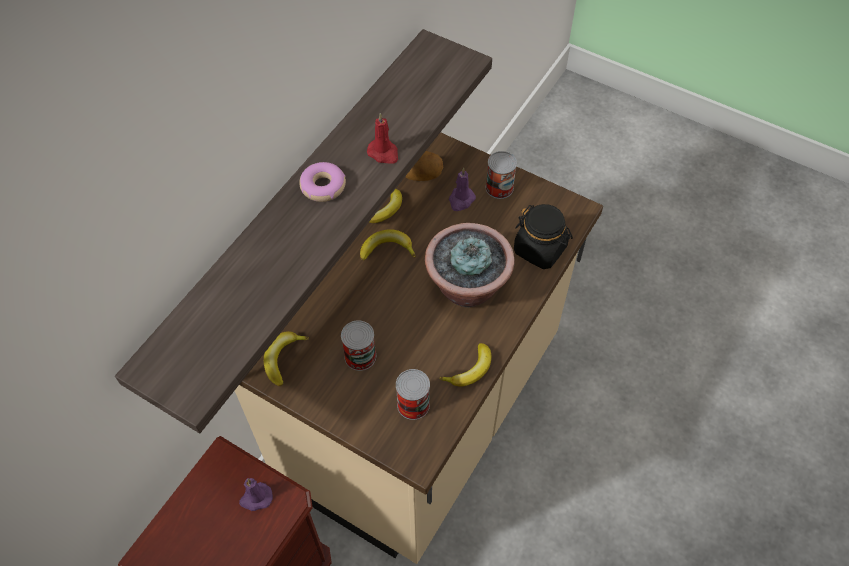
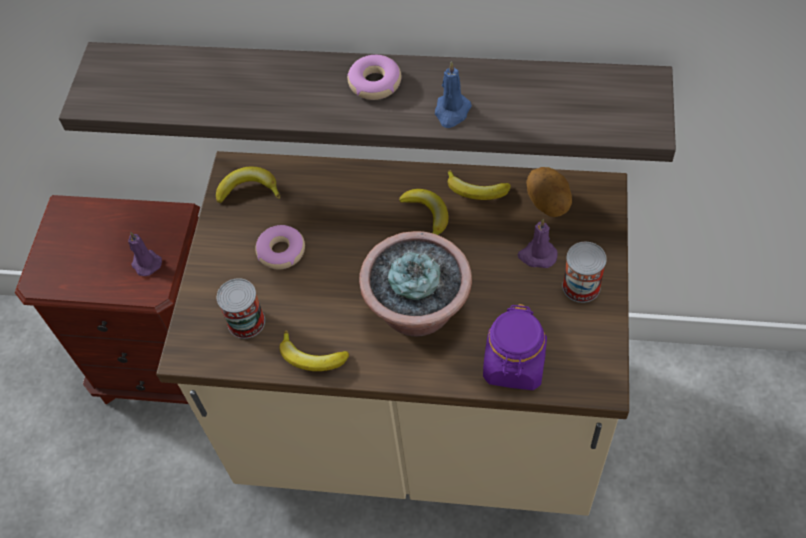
camera: 70 degrees right, 0 degrees up
can [341,320,376,371] -> donut [255,225,305,269]
red candle [367,113,398,164] -> blue candle [435,61,472,128]
black jar [514,204,573,269] -> purple jar [483,304,547,390]

